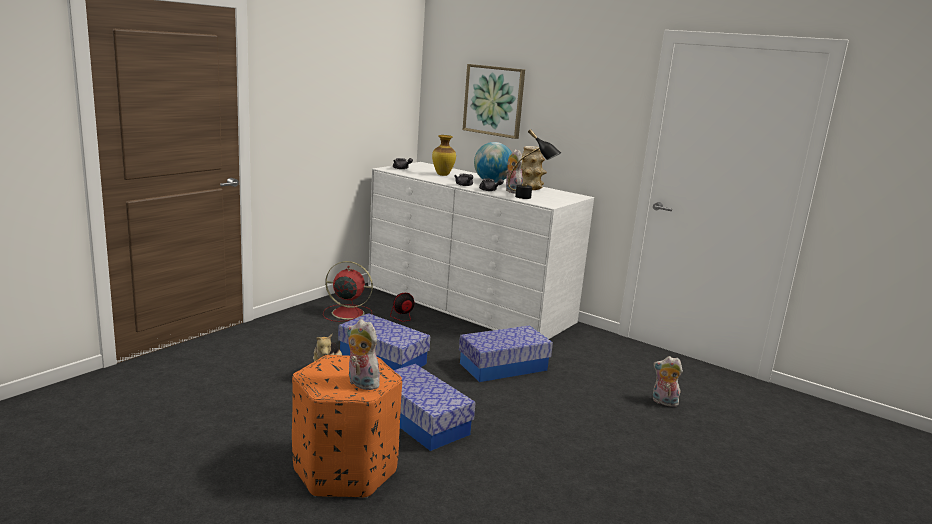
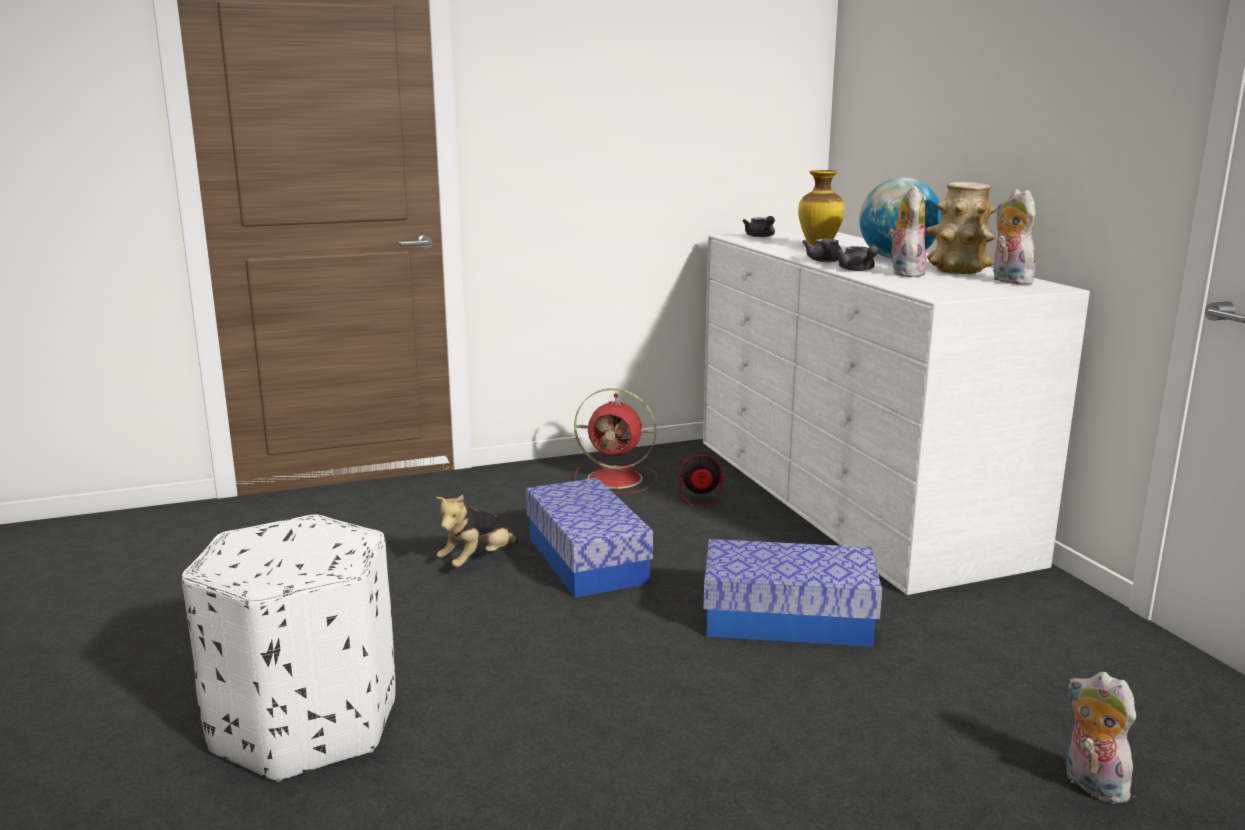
camera: 35 degrees right, 0 degrees up
orange ottoman [292,355,402,498] -> white ottoman [182,514,395,782]
red fan [323,261,373,322] -> red fan turned 150 degrees clockwise [574,388,658,494]
plush toy [346,319,383,390] -> plush toy moved to [993,189,1037,285]
storage box [393,364,476,451] -> none
picture [463,64,525,139] -> none
black table lamp [508,129,561,199] -> none

